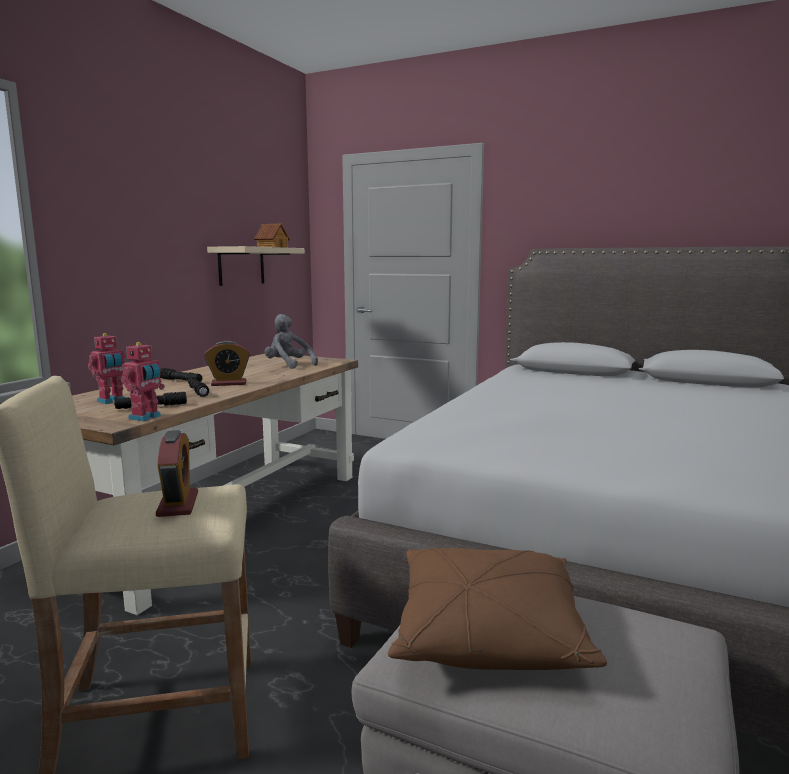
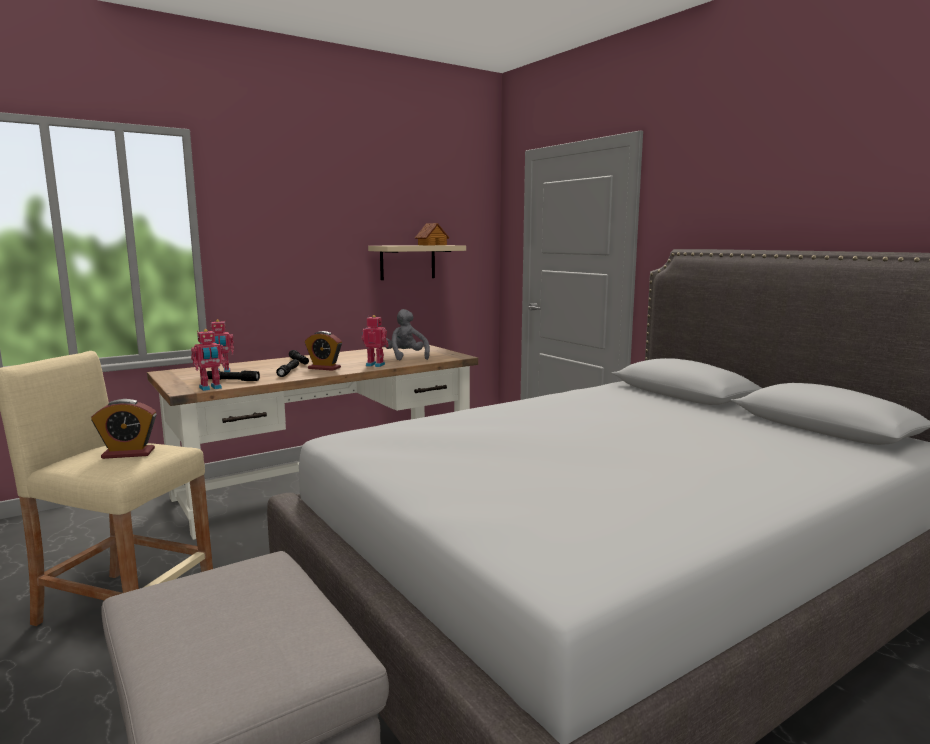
camera: 30 degrees right, 0 degrees up
alarm clock [156,430,198,517] -> alarm clock turned 60 degrees clockwise [91,399,157,459]
brown pillow [388,548,607,670] -> none
none -> toy robot [361,315,389,367]

